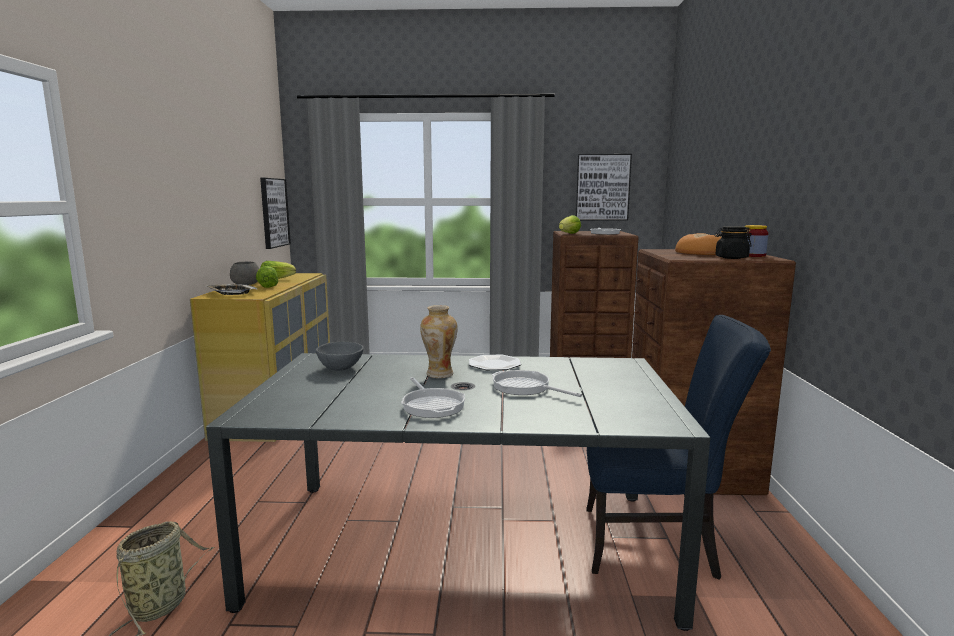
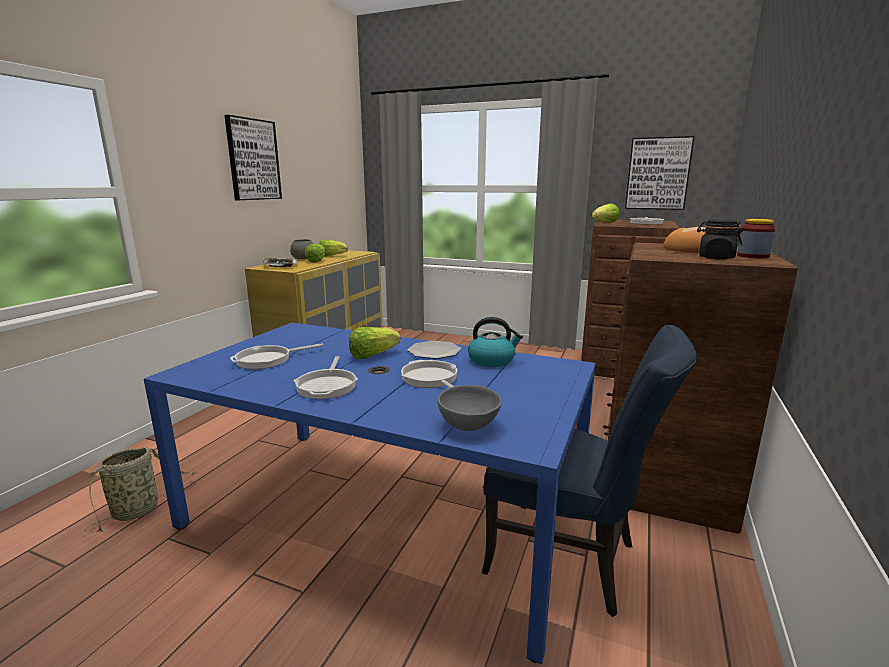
camera: 20 degrees right, 5 degrees up
grey dining table [206,353,710,631] -> blue dining table [144,322,596,664]
picture [260,178,291,249] -> picture moved to [224,115,282,200]
grey bowl [316,342,364,371] -> grey bowl moved to [437,385,502,431]
vase [420,305,457,378] -> lettuce [349,327,401,359]
none -> frying pan [230,343,323,369]
none -> kettle [468,317,523,367]

